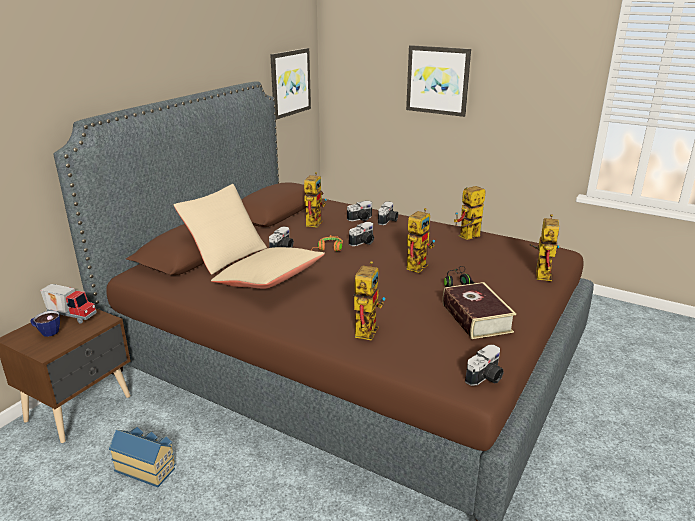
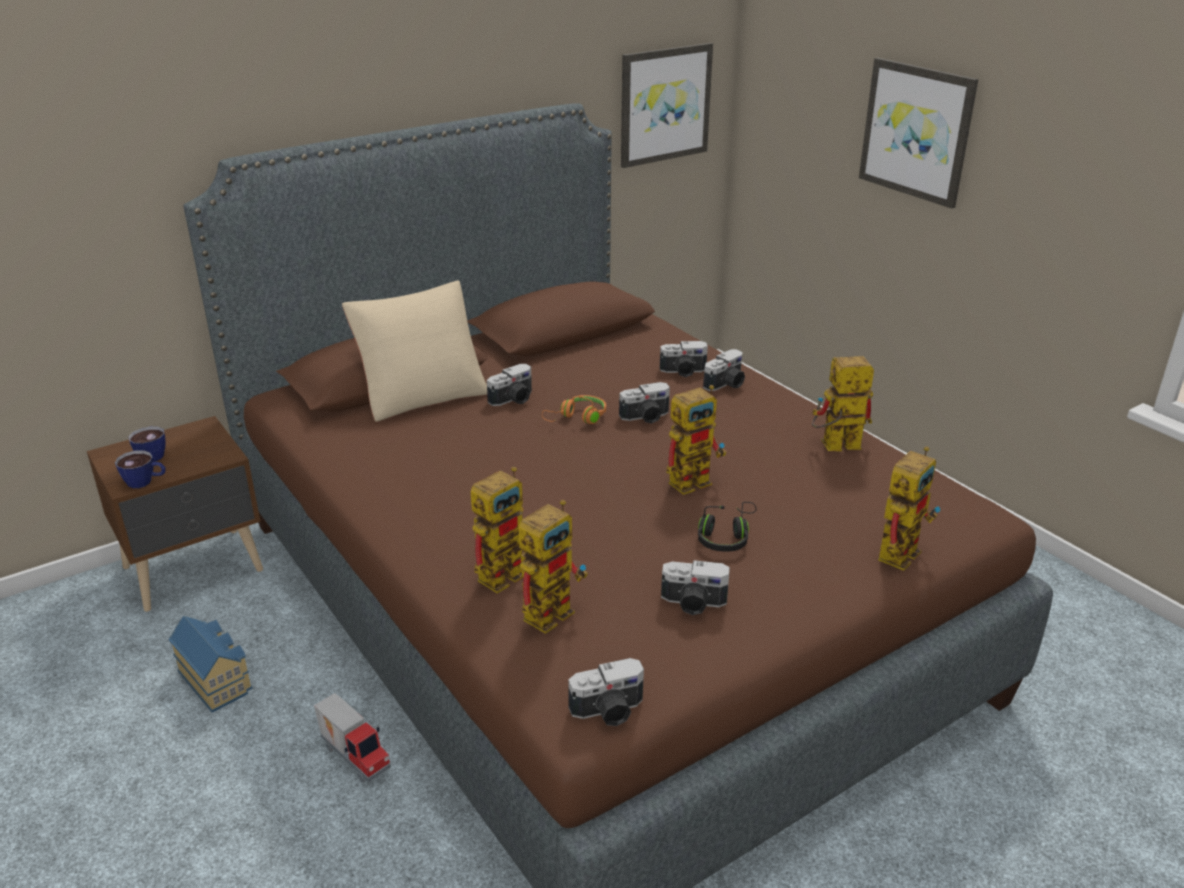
camera: 25 degrees right, 5 degrees up
toy truck [40,284,97,324] -> toy truck moved to [314,693,391,783]
beige pillow [211,247,325,289] -> none
toy robot [304,172,327,228] -> toy robot moved to [518,500,588,634]
book [443,282,516,339] -> camera [661,560,730,615]
none -> cup [115,450,166,488]

